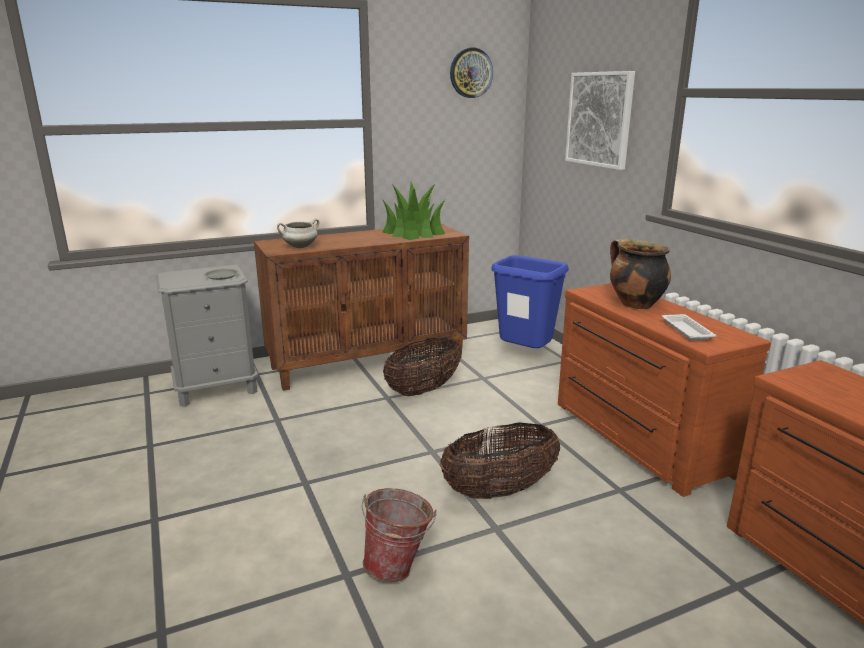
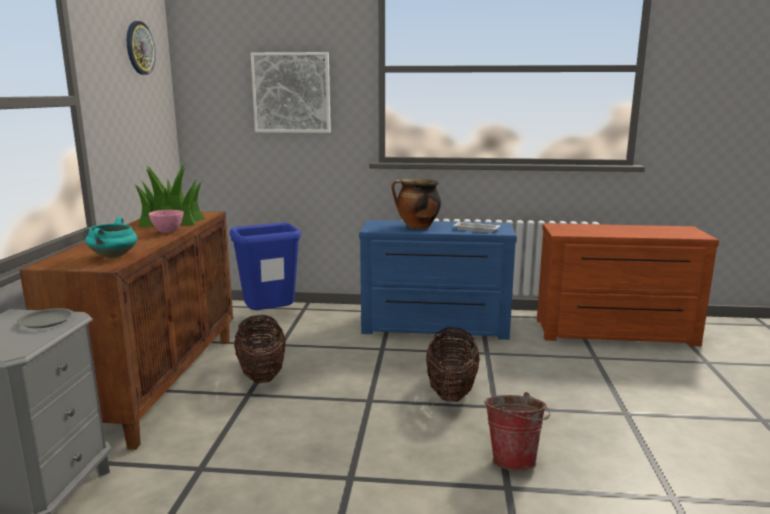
camera: 60 degrees left, 5 degrees down
white cooking pot [277,219,319,248] -> turquoise cooking pot [85,217,137,258]
brown dresser [558,283,771,497] -> blue dresser [359,220,517,340]
none -> pink bowl [149,210,184,233]

